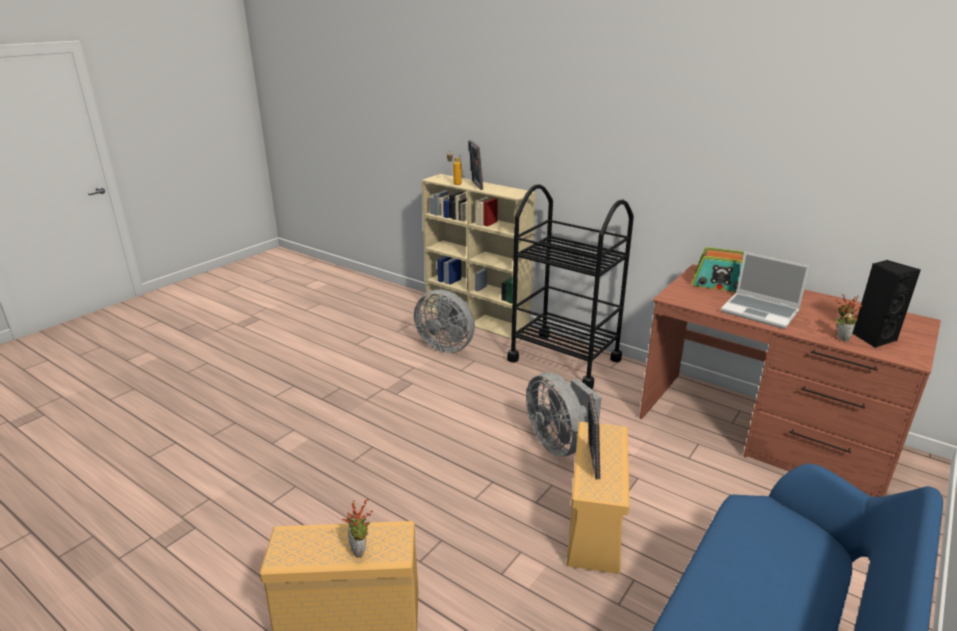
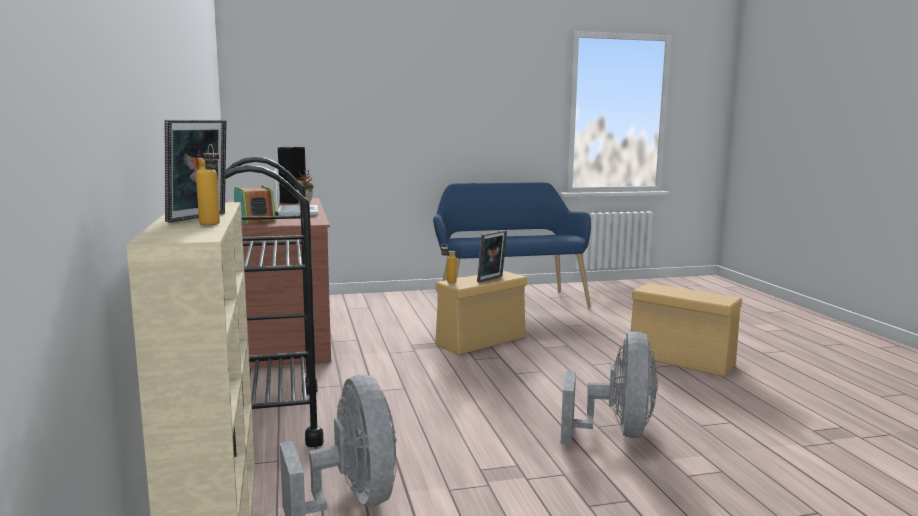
camera: 140 degrees left, 15 degrees down
potted plant [342,499,374,558] -> none
grey fan [526,372,602,456] -> grey fan moved to [561,332,658,445]
none -> bottle [441,245,457,283]

